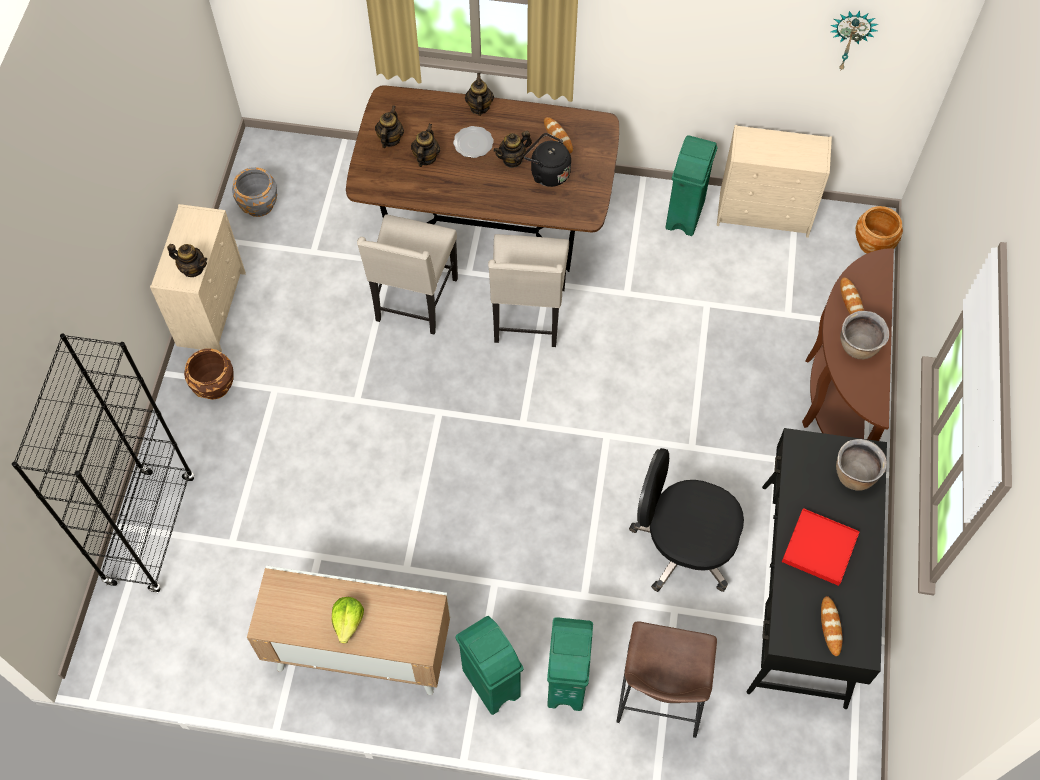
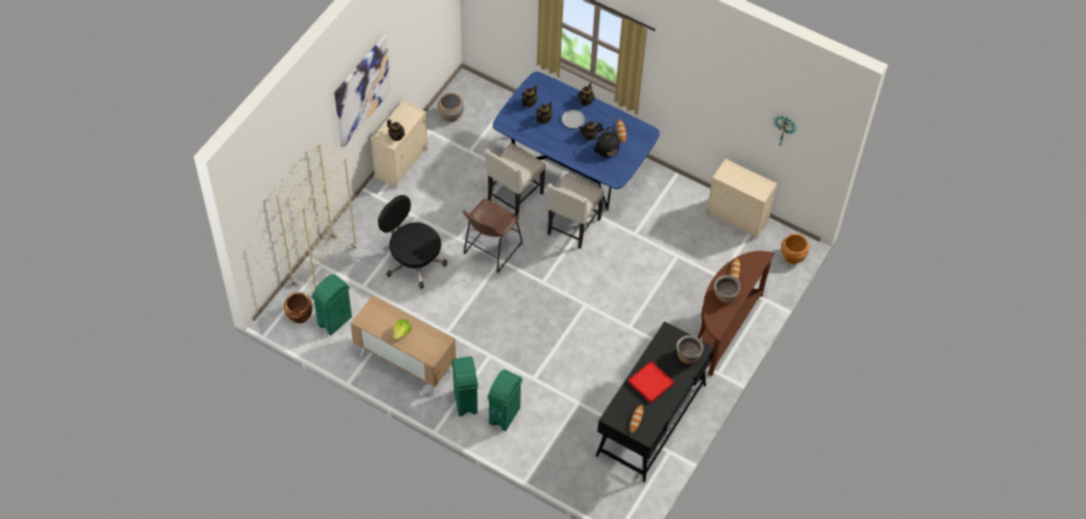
camera: 20 degrees right, 5 degrees down
black bookcase [12,333,194,593] -> beige bookcase [275,143,357,295]
brown planter [184,348,234,399] -> brown planter moved to [284,292,313,323]
brown dining table [346,85,619,272] -> blue dining table [493,72,660,211]
brown stool [616,621,717,738] -> brown stool moved to [462,199,522,273]
black office chair [629,448,744,592] -> black office chair moved to [378,195,447,289]
green trash can [666,135,717,236] -> green trash can moved to [312,274,352,335]
none -> picture [334,35,391,147]

